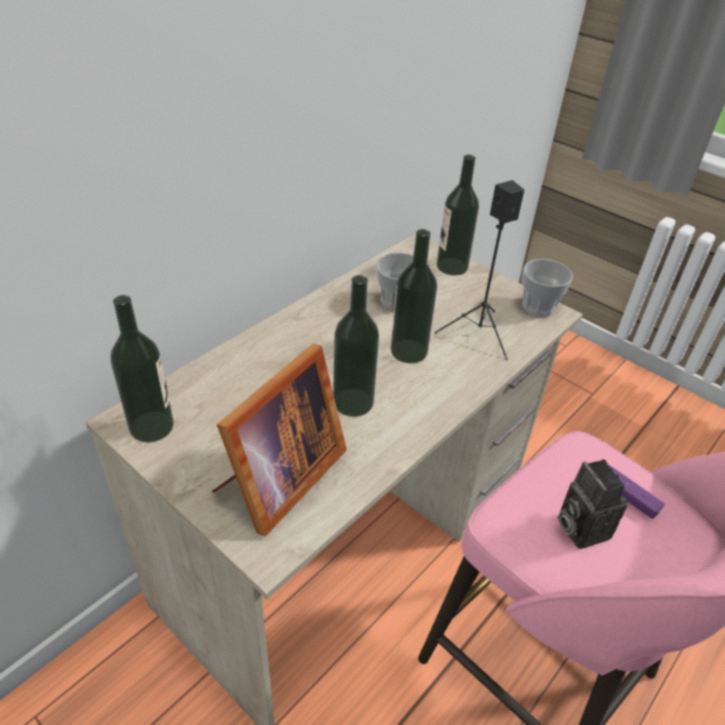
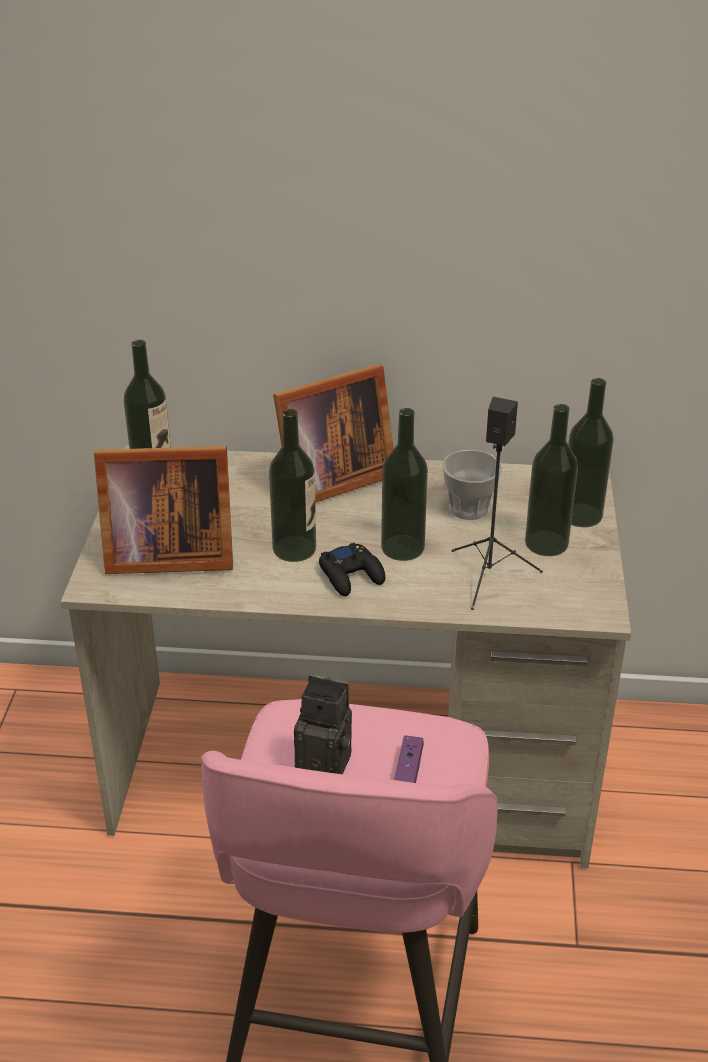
camera: 55 degrees right, 5 degrees down
cup [522,259,573,317] -> none
camera [558,459,627,549] -> camera turned 75 degrees clockwise [294,674,352,774]
none -> picture frame [273,364,394,503]
none -> black game controller [319,543,385,596]
none -> bottle [525,404,578,556]

